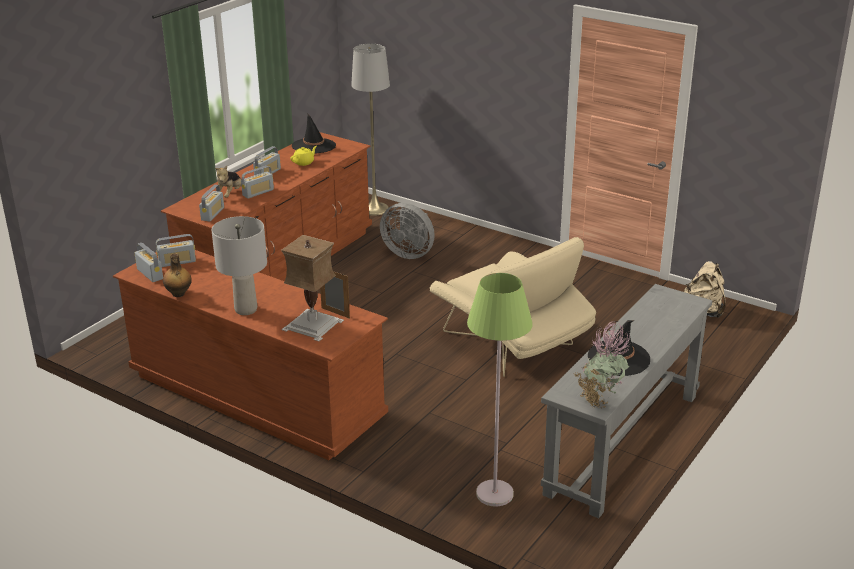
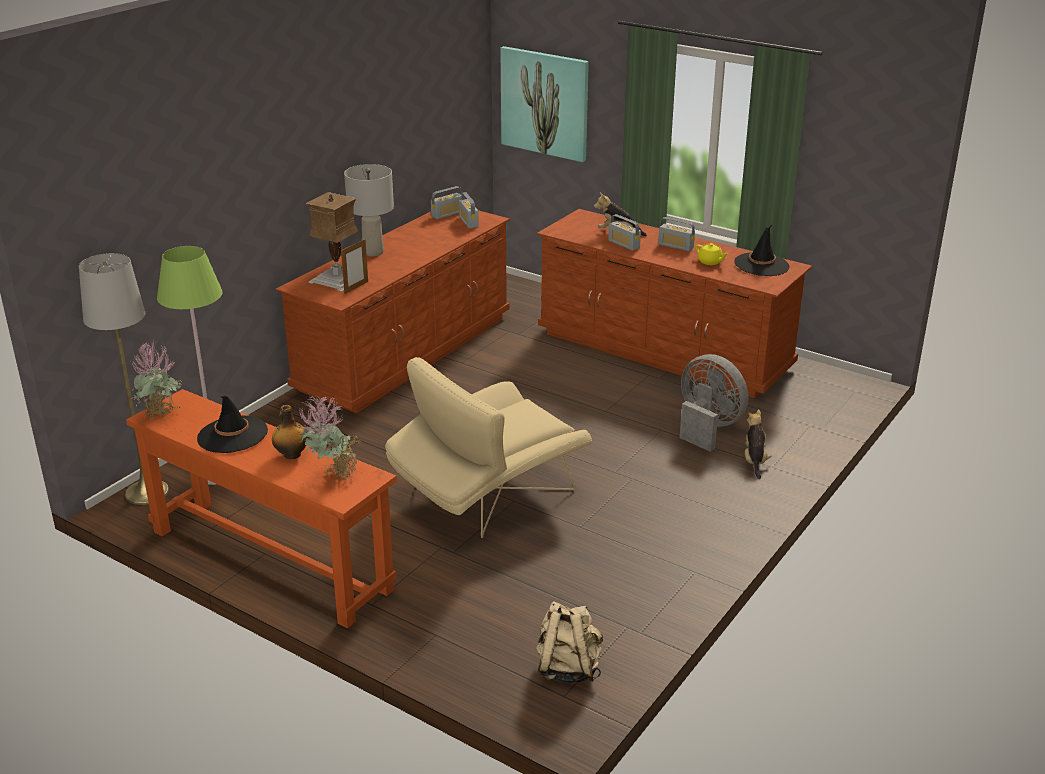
camera: 90 degrees right, 0 degrees up
bottle [163,253,192,297] -> bottle moved to [272,405,308,459]
radio [199,185,224,221] -> none
grey floor lamp [351,44,390,216] -> grey floor lamp moved to [79,253,169,505]
grey fan [380,203,435,259] -> grey fan turned 105 degrees clockwise [679,354,749,452]
grey console table [541,284,712,518] -> orange console table [126,389,397,628]
none -> potted plant [299,395,361,481]
none -> picture [500,46,589,162]
none -> plush toy [745,409,772,479]

